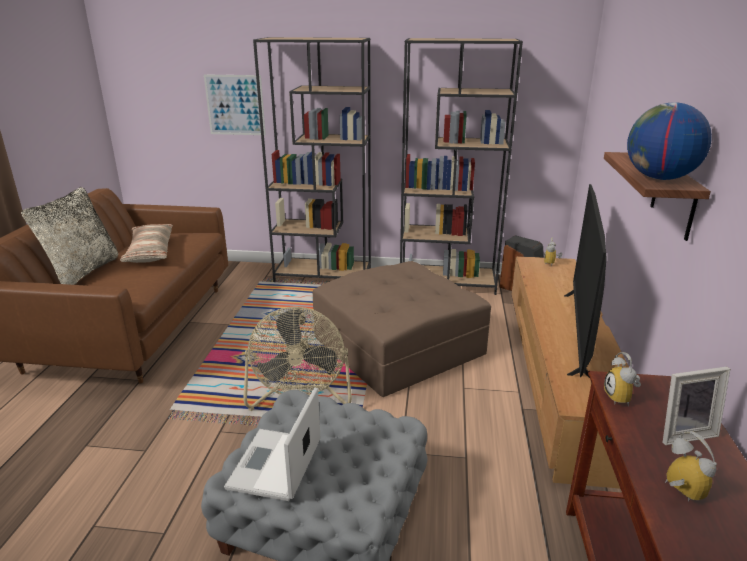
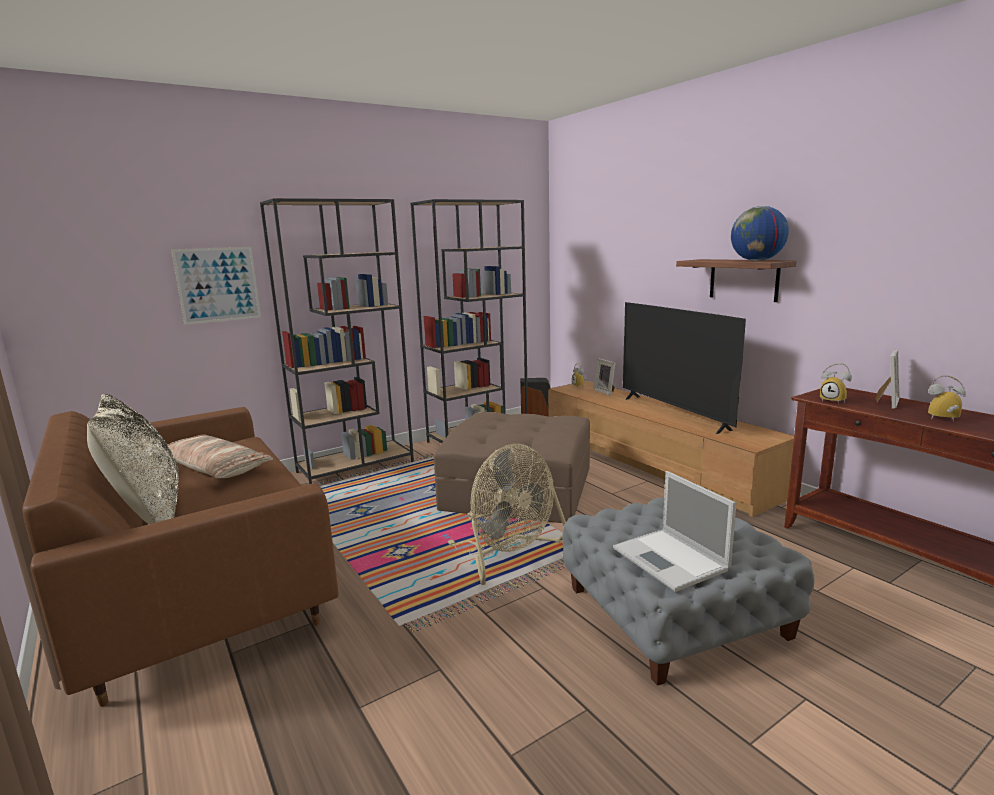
camera: 40 degrees left, 10 degrees down
none -> picture frame [593,358,616,395]

